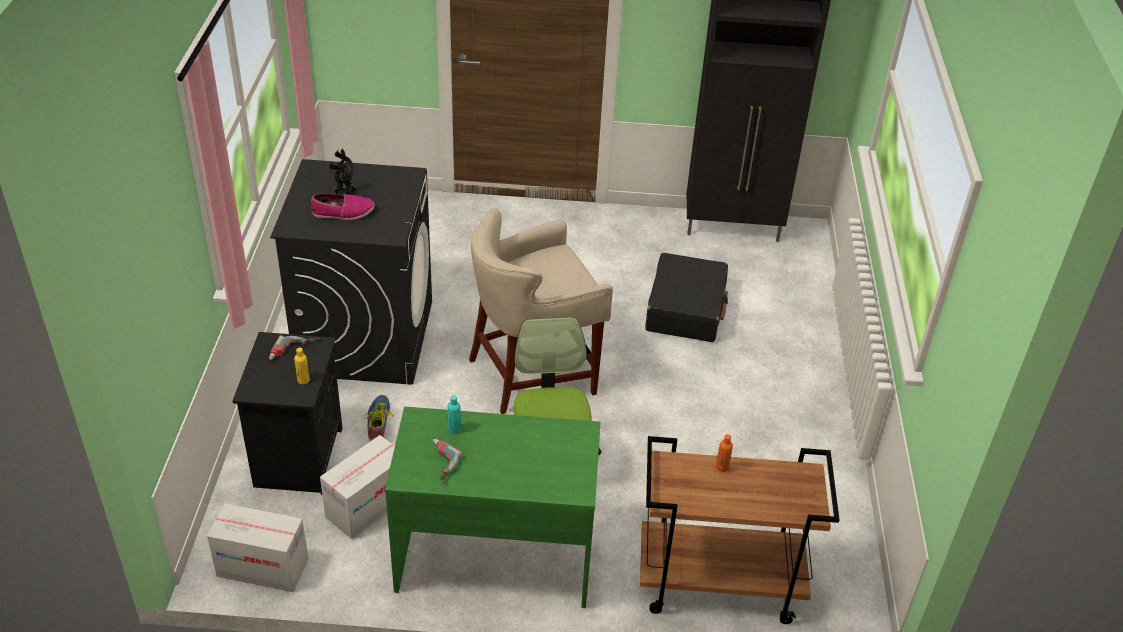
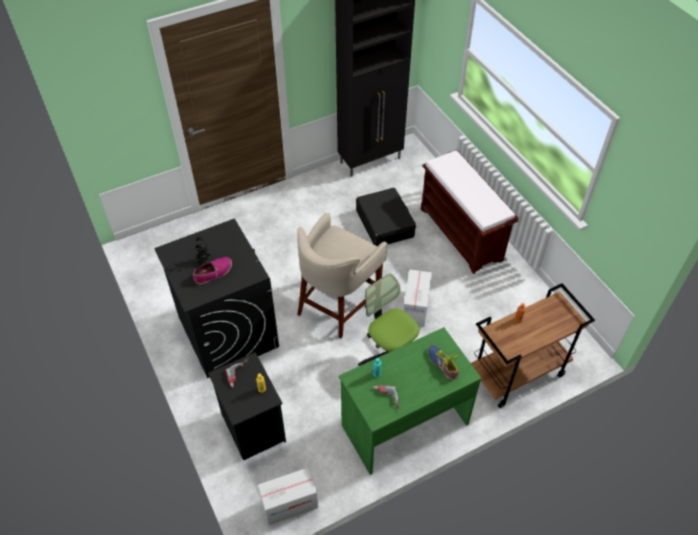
camera: 30 degrees left, 10 degrees up
cardboard box [320,435,395,539] -> cardboard box moved to [403,269,432,327]
shoe [364,395,394,441] -> shoe moved to [428,345,460,380]
none -> brown bench [421,150,519,274]

